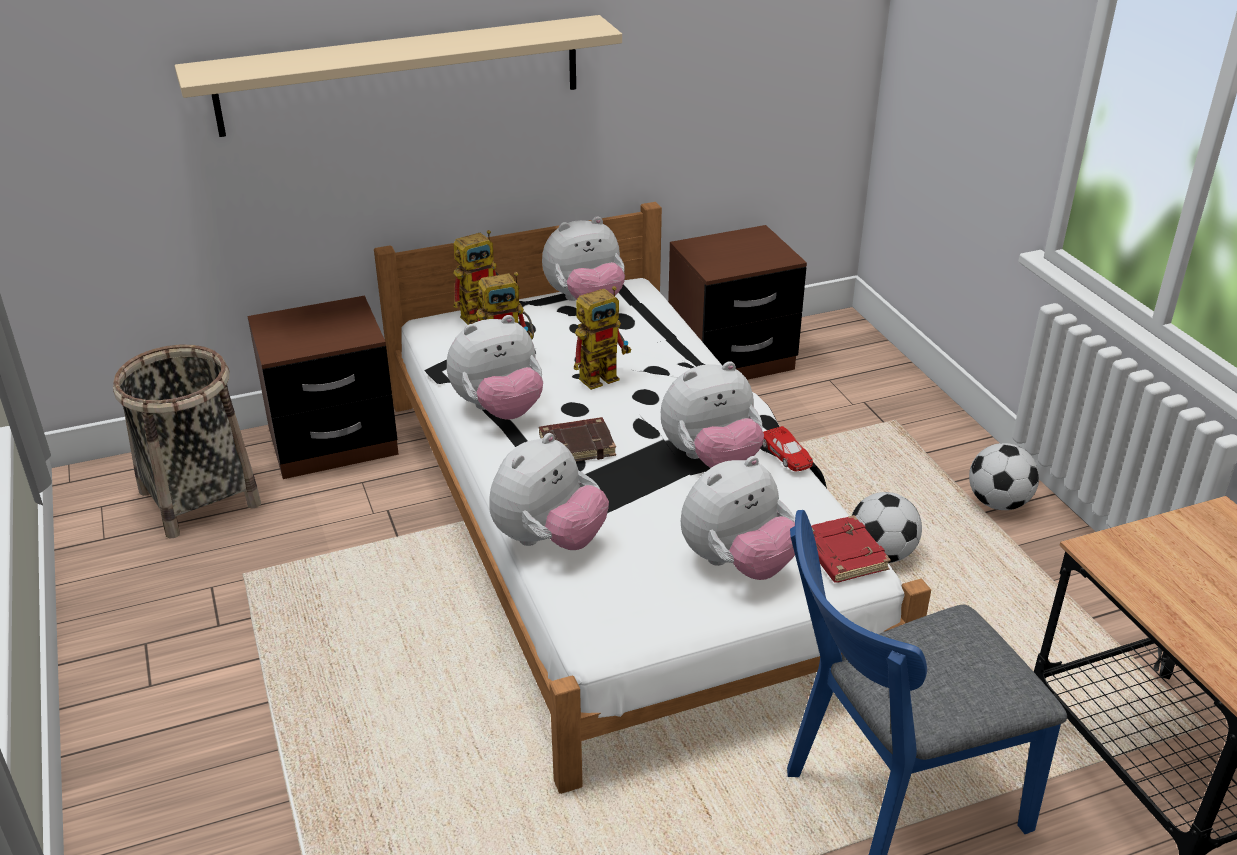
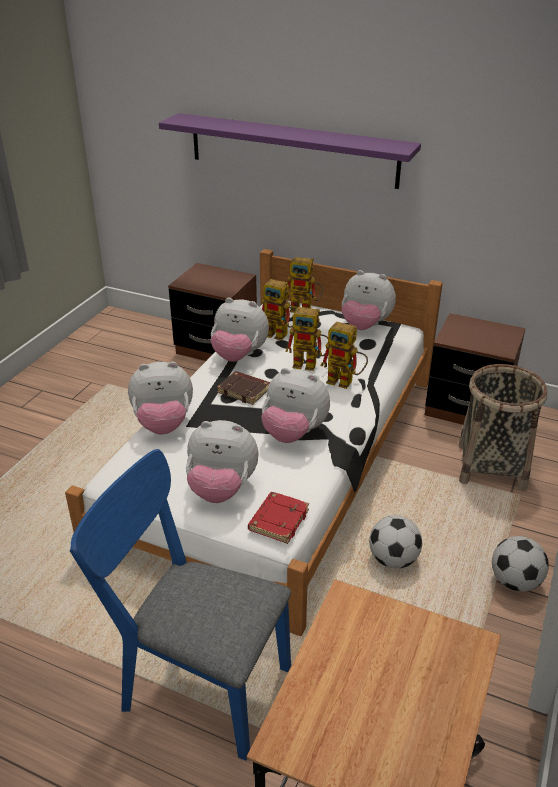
camera: 45 degrees right, 0 degrees up
basket [113,344,261,538] -> basket moved to [458,364,547,491]
beige shelf [175,15,622,137] -> purple shelf [159,113,421,189]
red toy car [762,426,813,472] -> none
none -> toy robot [320,322,368,389]

